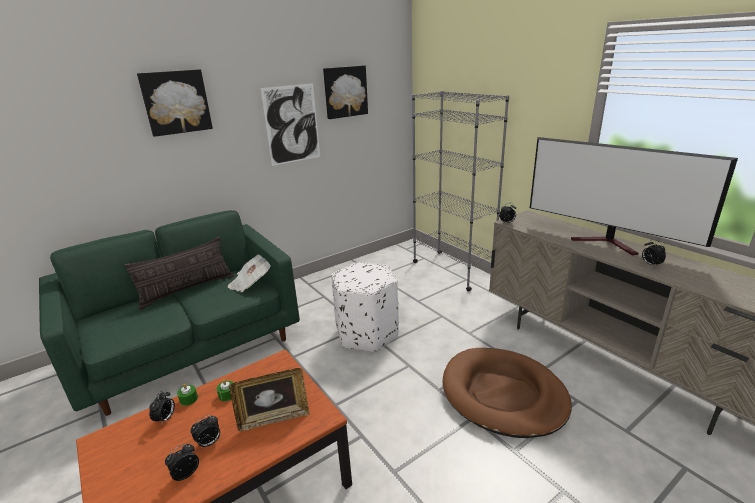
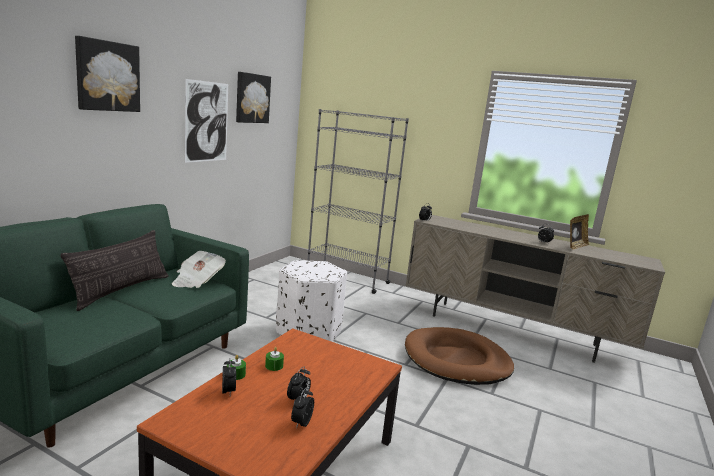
camera: 30 degrees left, 10 degrees down
picture frame [229,368,309,431] -> picture frame moved to [570,214,589,250]
television [530,137,738,256] -> none

